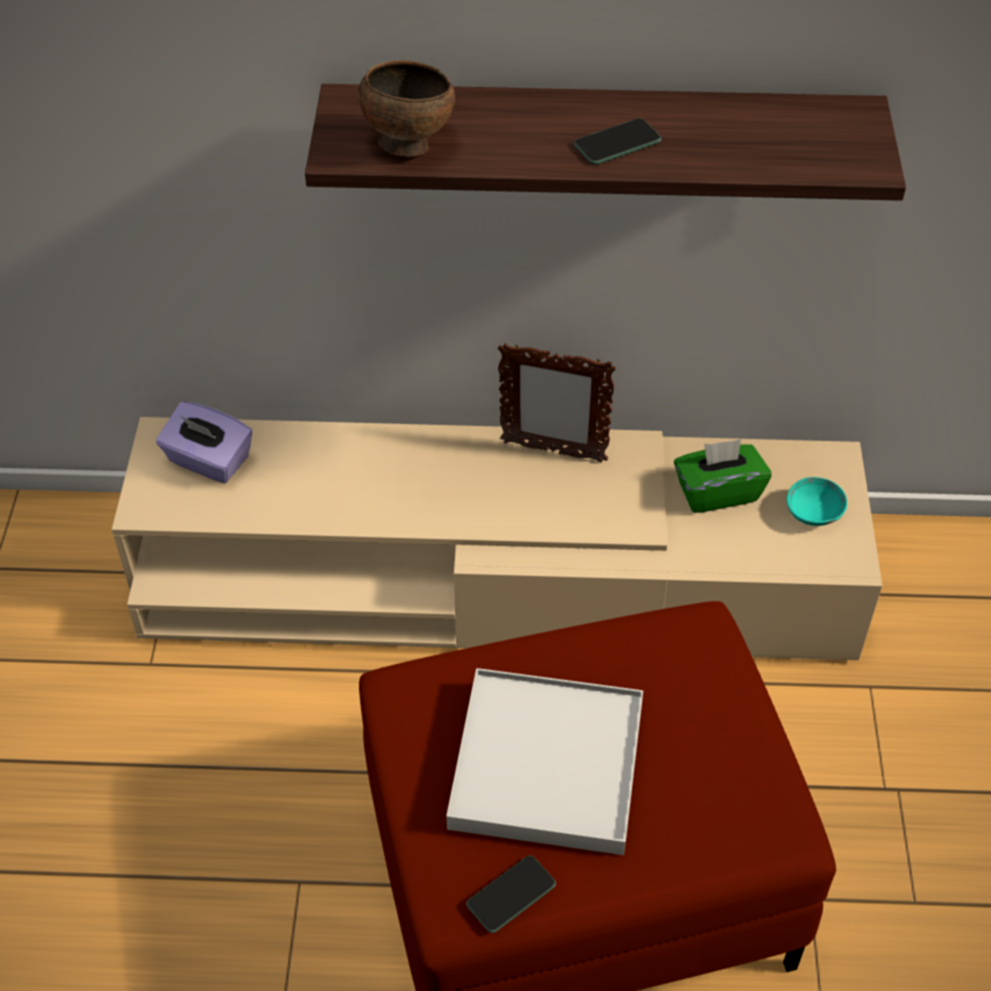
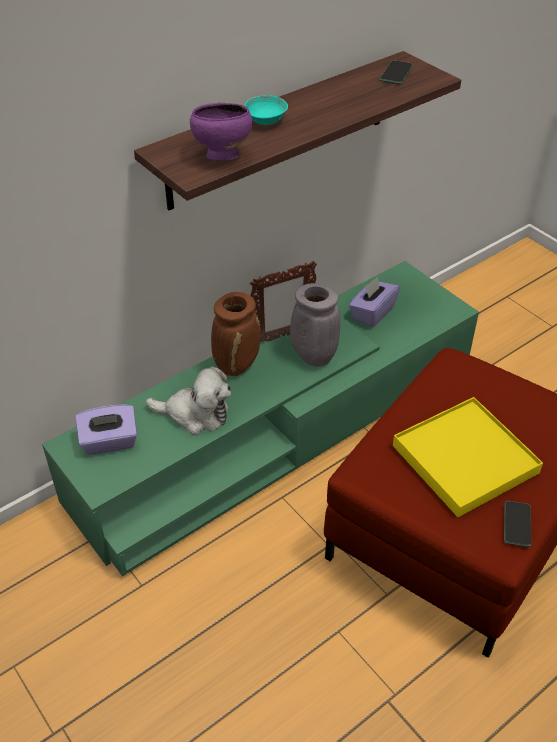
camera: 40 degrees left, 5 degrees down
beige tv stand [112,417,882,660] -> green tv stand [42,261,479,576]
brown bowl [358,60,455,157] -> purple bowl [190,102,252,161]
white tray [446,668,643,855] -> yellow tray [393,397,543,517]
phone [574,118,661,165] -> phone moved to [380,60,413,84]
green tissue box [674,439,772,513] -> purple tissue box [349,276,400,327]
turquoise bowl [787,477,847,526] -> turquoise bowl moved to [244,95,288,125]
none -> plush toy [146,367,231,435]
none -> brown vase [211,292,260,376]
none -> grey vase [290,283,341,366]

